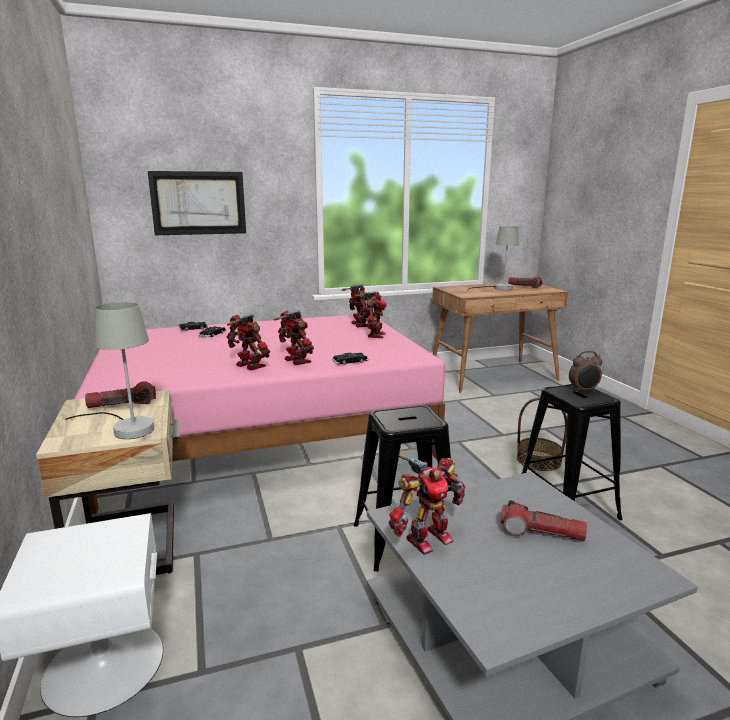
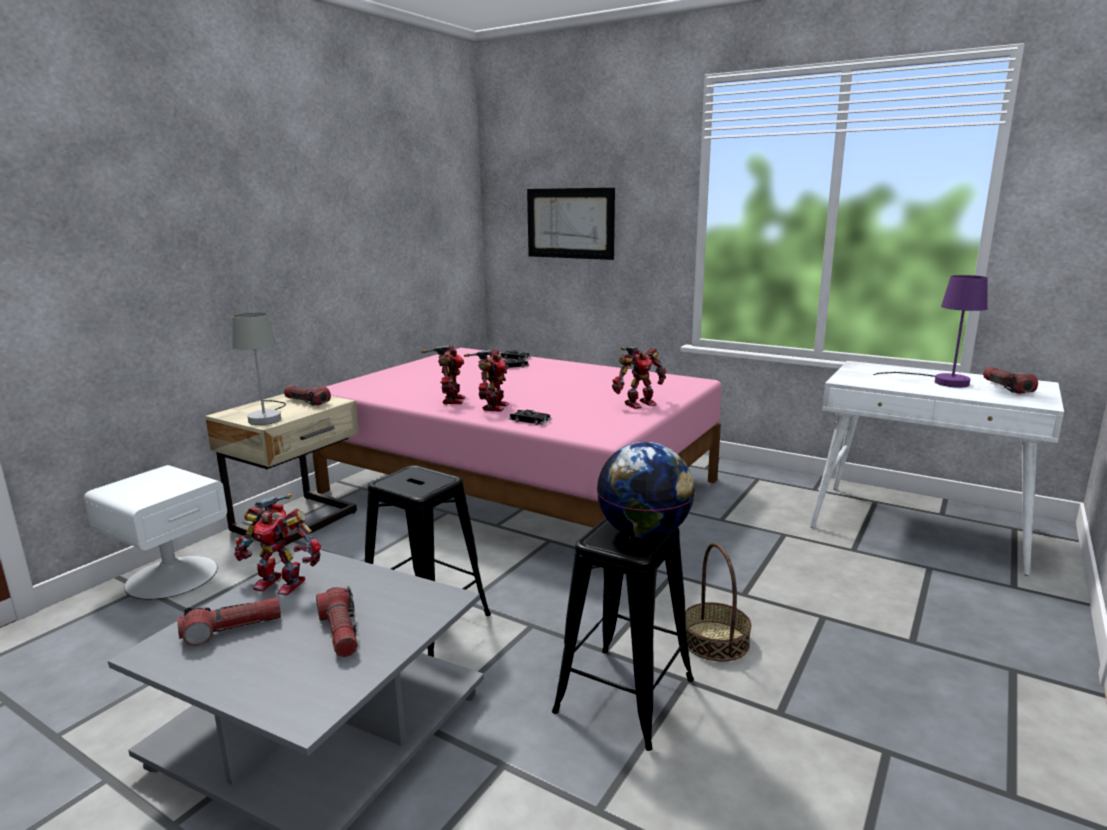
camera: 50 degrees right, 0 degrees up
toy robot [342,284,370,327] -> none
brown desk [432,283,568,393] -> white desk [810,361,1064,576]
grey table lamp [467,226,519,291] -> purple table lamp [873,275,988,388]
alarm clock [569,351,602,392] -> globe [597,442,695,539]
none -> flashlight [177,597,281,646]

